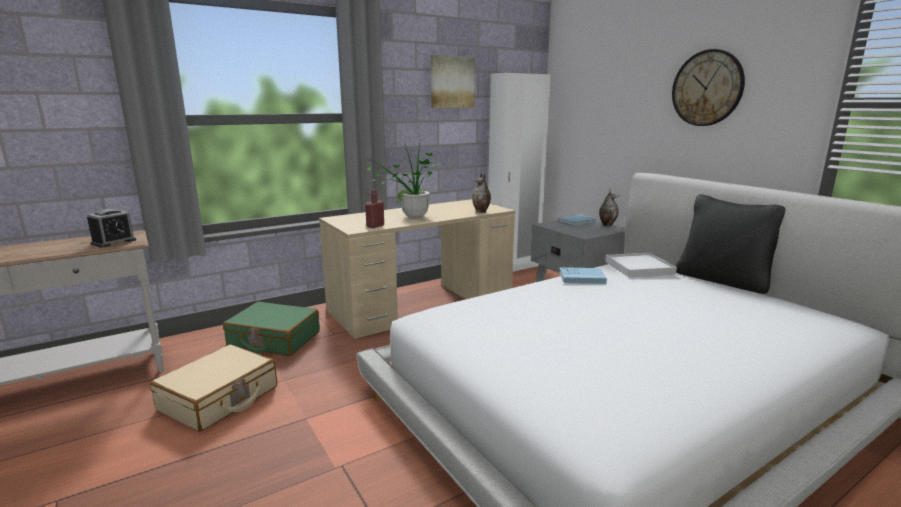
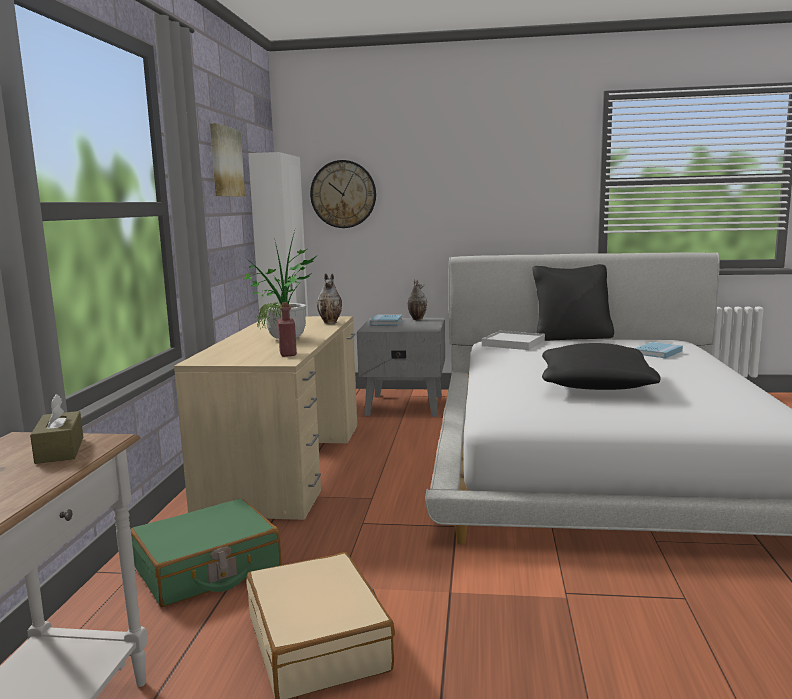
camera: 50 degrees left, 5 degrees down
alarm clock [87,209,136,248] -> brown tissue box [30,394,83,464]
blue book [559,267,607,284] -> blue book moved to [635,342,683,358]
wall clock [672,49,745,126] -> wall clock moved to [310,160,376,228]
none -> black pillow [542,343,661,390]

